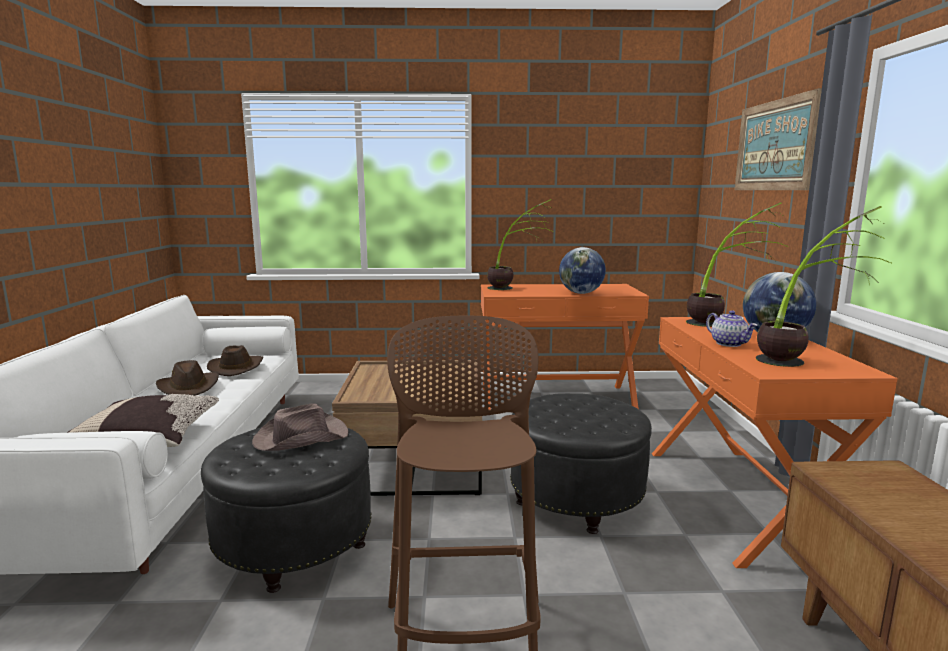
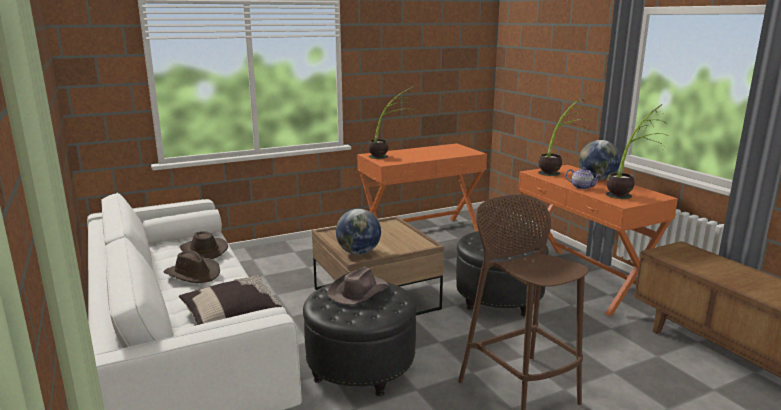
camera: 25 degrees left, 5 degrees up
globe [559,247,606,294] -> globe moved to [336,209,381,255]
picture [735,88,822,190] -> none

